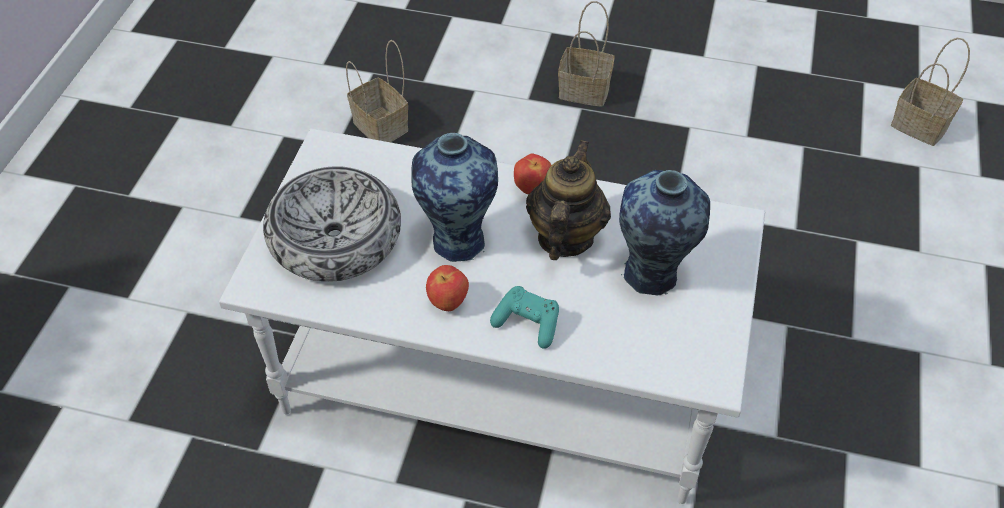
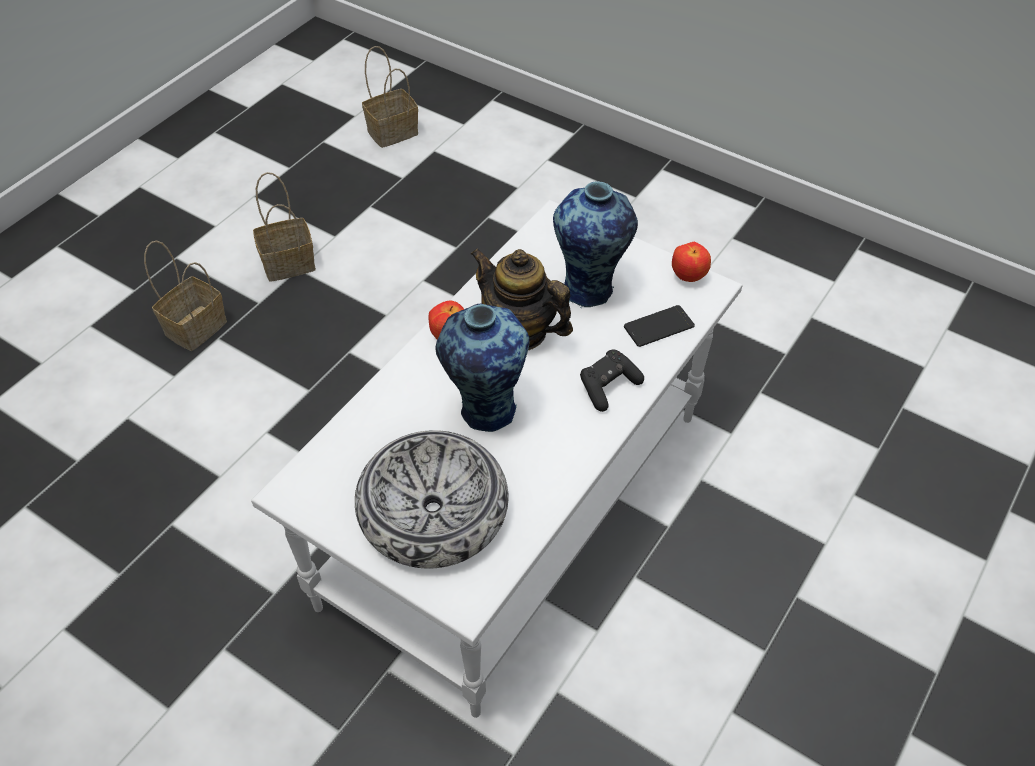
camera: 70 degrees left, 0 degrees up
basket [346,40,408,142] -> basket moved to [253,172,316,282]
apple [426,265,469,311] -> apple moved to [672,242,711,282]
turquoise game controller [490,286,559,349] -> black game controller [580,350,644,412]
none -> phone [624,305,695,347]

